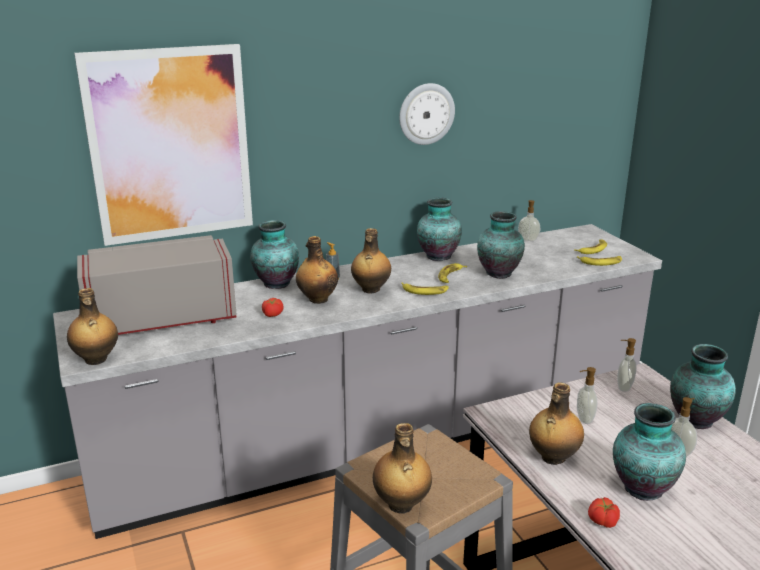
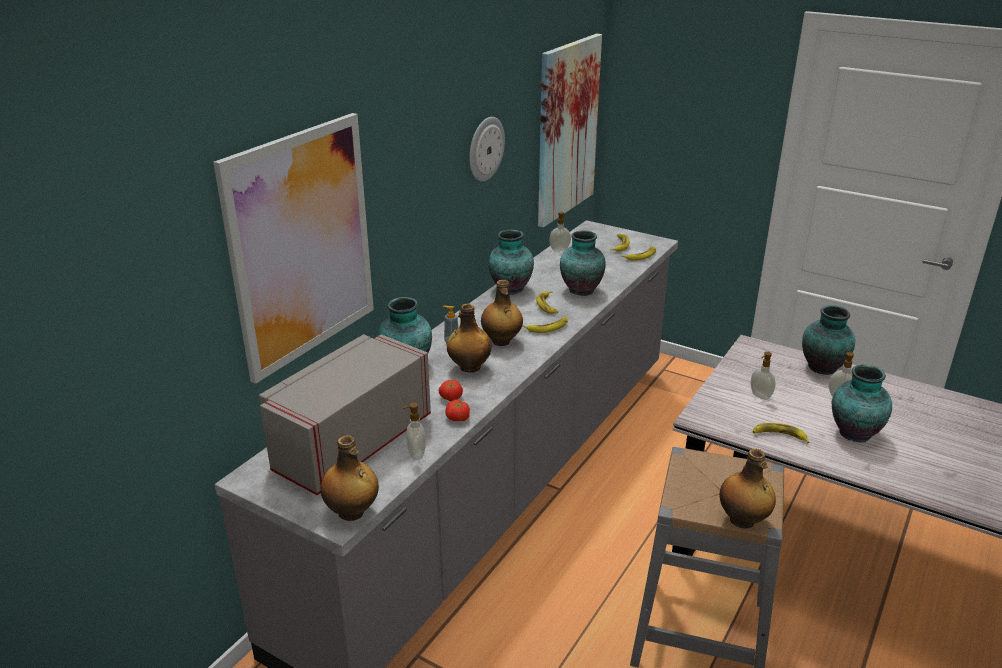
camera: 35 degrees left, 5 degrees up
bottle [529,382,584,465] -> banana [753,423,810,443]
tomato [588,497,620,528] -> tomato moved to [445,399,470,421]
soap dispenser [617,338,637,392] -> soap dispenser moved to [402,403,426,460]
none -> picture [538,34,602,227]

